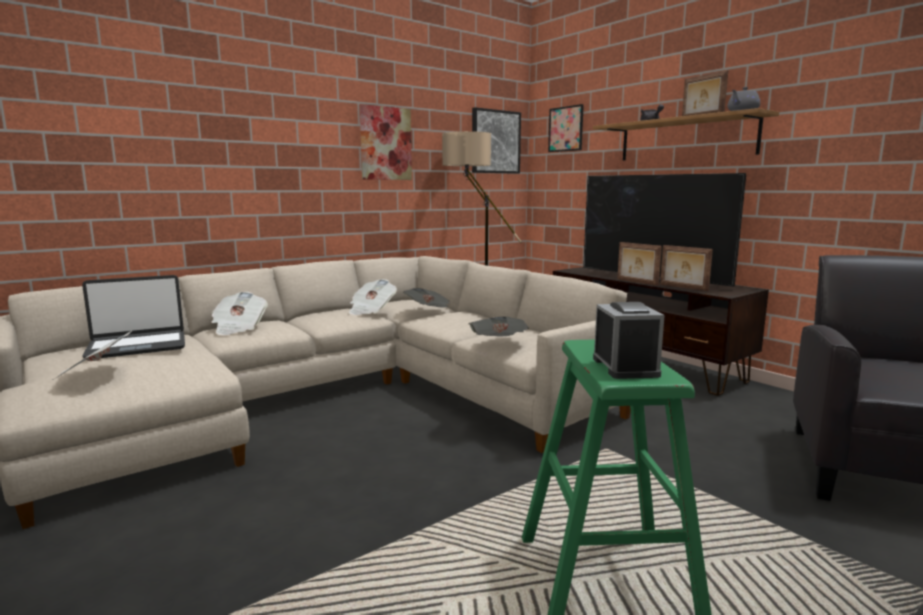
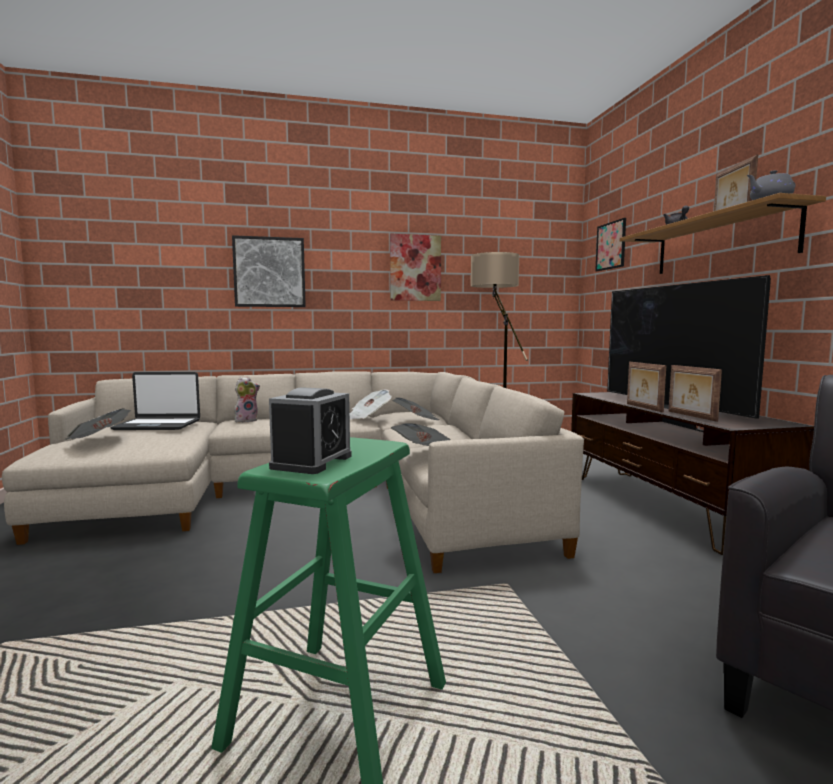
camera: 25 degrees right, 5 degrees down
newspaper [211,292,268,335] -> plush toy [234,377,260,422]
picture [472,107,521,174] -> picture moved to [232,235,306,307]

